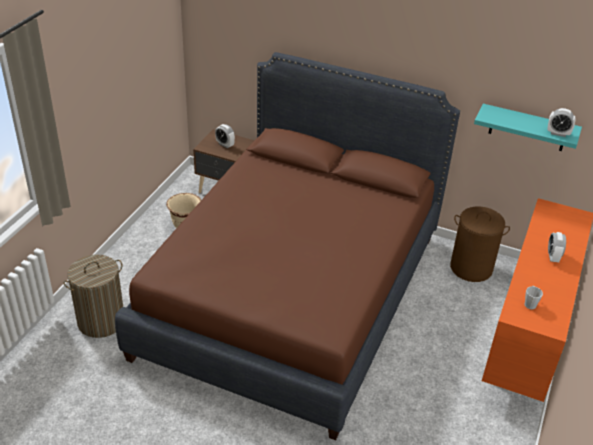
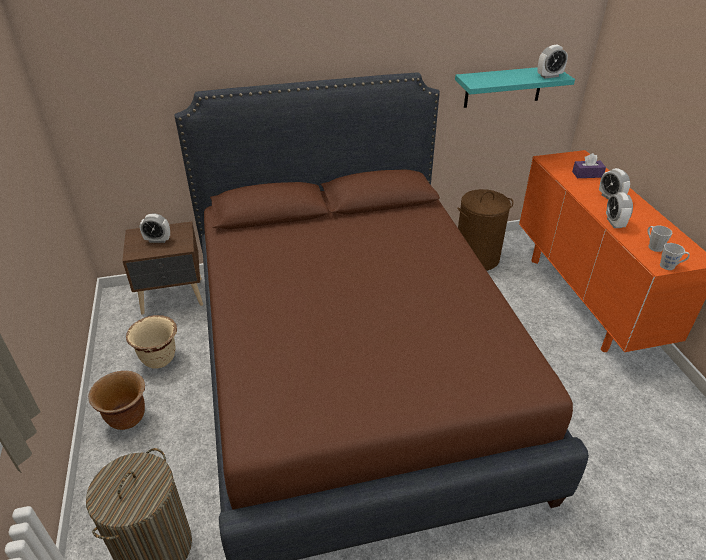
camera: 35 degrees left, 0 degrees up
none -> brown planter [88,371,145,430]
none -> purple tissue box [572,153,606,178]
none -> alarm clock [606,192,633,228]
none -> grey mug [660,243,690,270]

